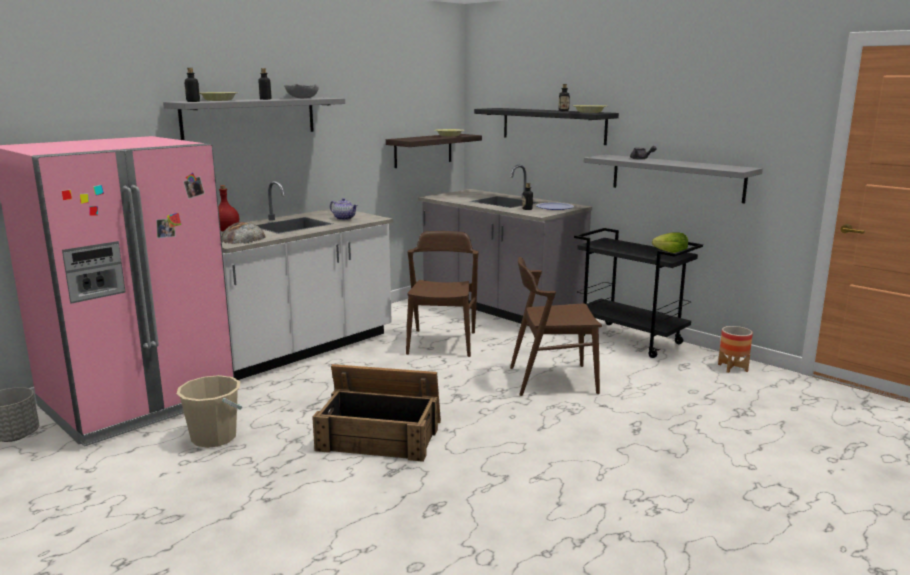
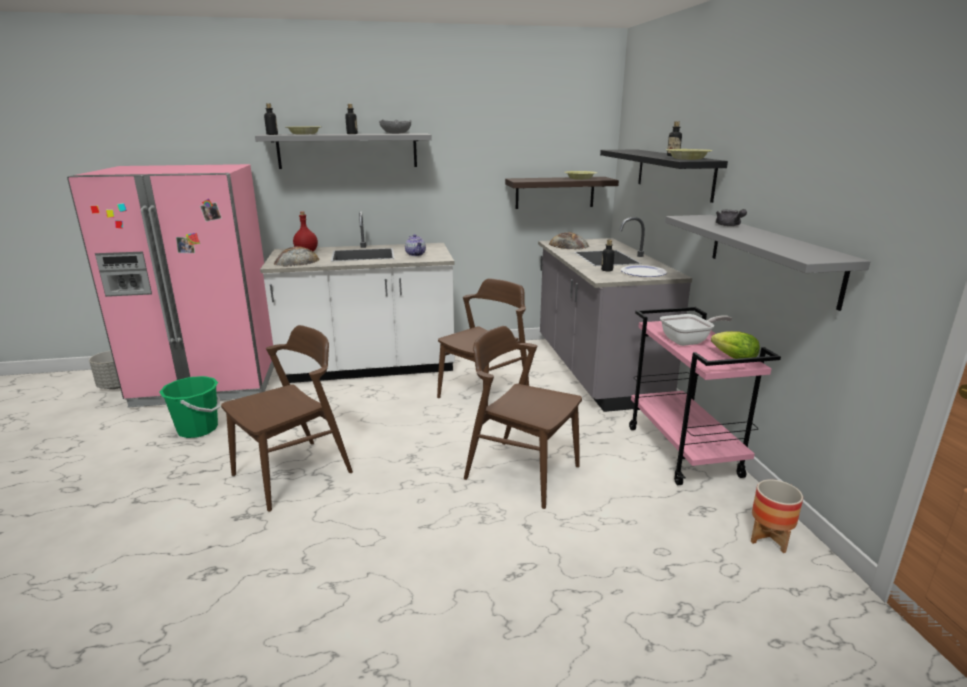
camera: 35 degrees right, 5 degrees up
beige bucket [177,375,242,448] -> green bucket [160,376,220,438]
crate [312,364,441,462] -> brown chair [221,325,353,512]
black cart [574,228,703,358] -> pink cart [629,307,781,485]
none -> bread [549,232,589,250]
none -> frying pan [660,314,732,346]

